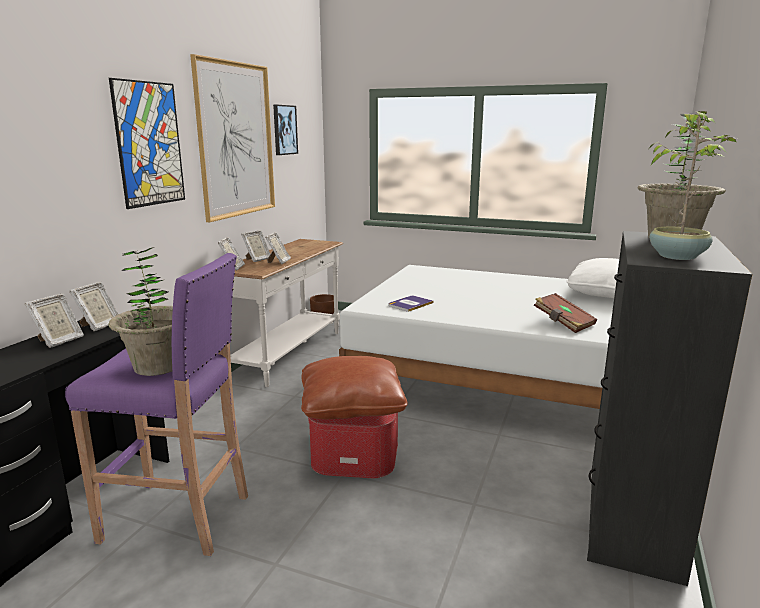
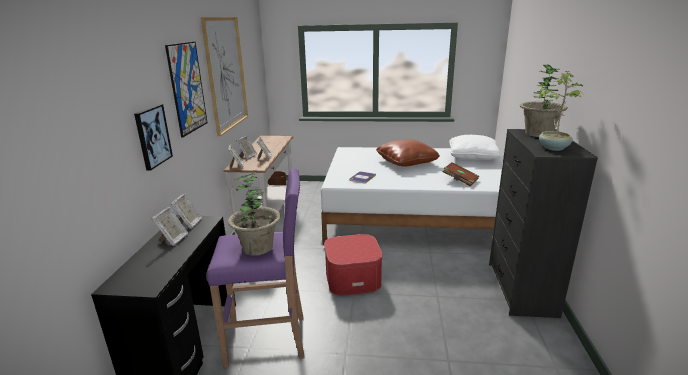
camera: 15 degrees left, 5 degrees up
picture [273,104,298,155] -> picture moved to [134,104,173,171]
brown pillow [301,356,407,420] -> brown pillow moved to [376,139,440,167]

